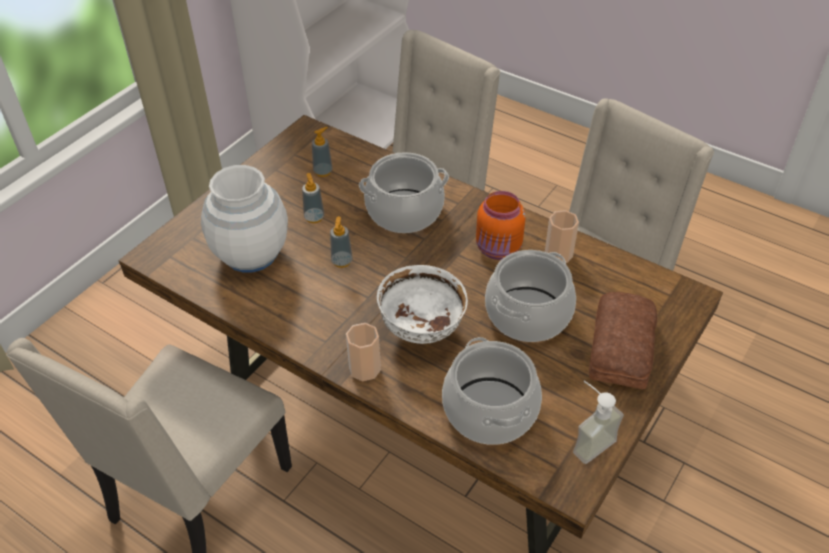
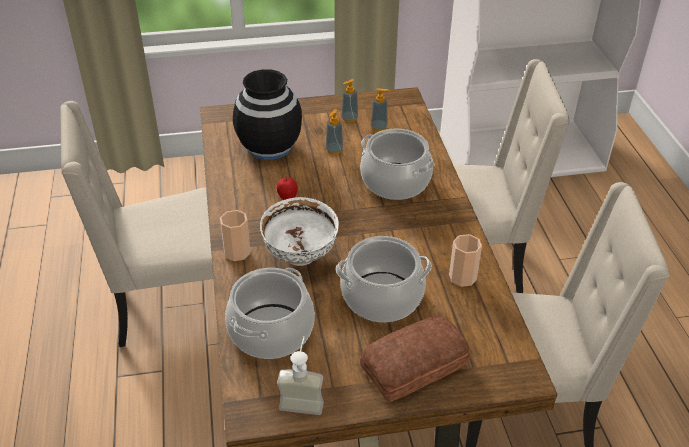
camera: 45 degrees right, 5 degrees down
white vase [201,165,288,273] -> black vase [233,69,302,160]
soap dispenser [330,216,353,268] -> soap dispenser moved to [341,79,358,122]
orange jar [476,191,525,260] -> none
none -> apple [276,176,298,200]

